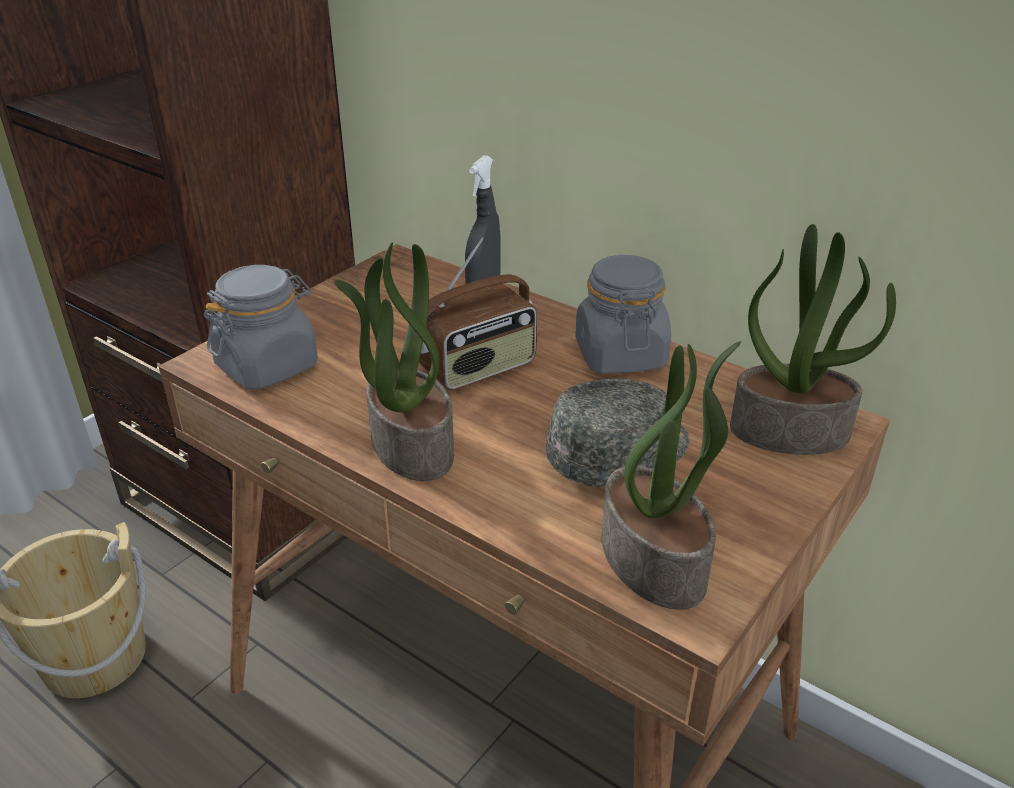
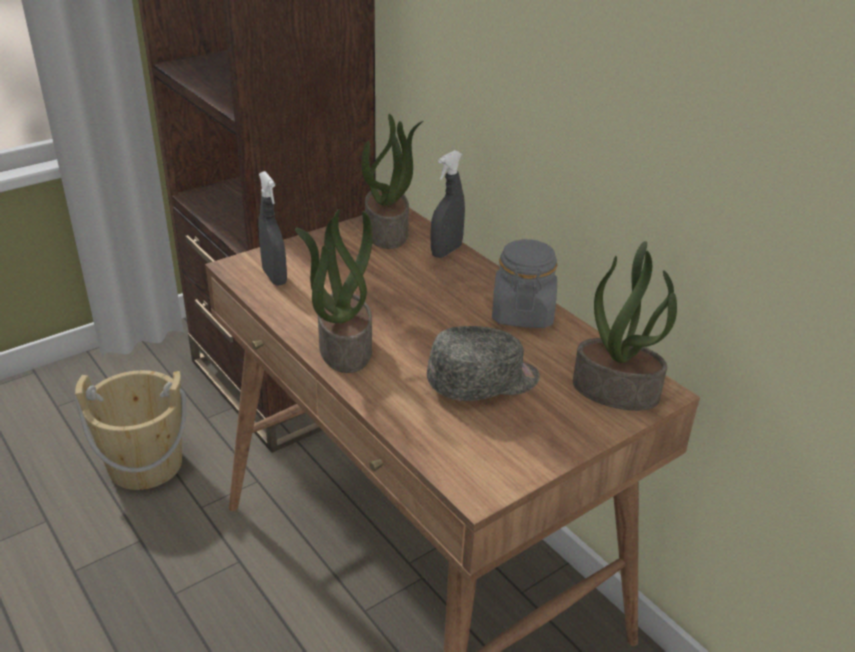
camera: 15 degrees right, 0 degrees up
grey jar [204,265,318,389] -> grey spray bottle [259,171,287,286]
radio [419,237,537,390] -> none
potted plant [601,341,741,610] -> potted plant moved to [361,114,423,249]

